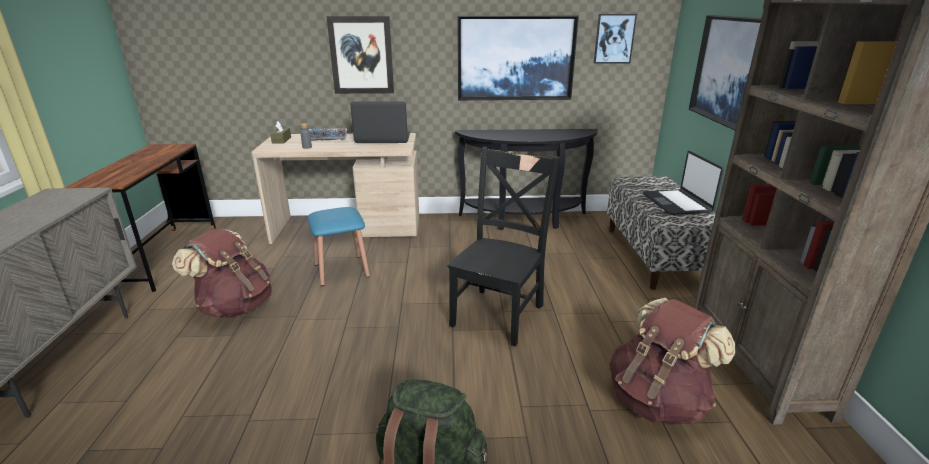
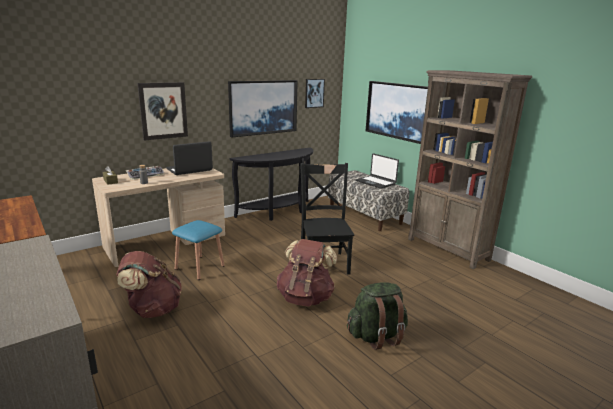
camera: 35 degrees left, 5 degrees down
brown backpack [610,298,736,425] -> brown backpack moved to [277,239,337,307]

